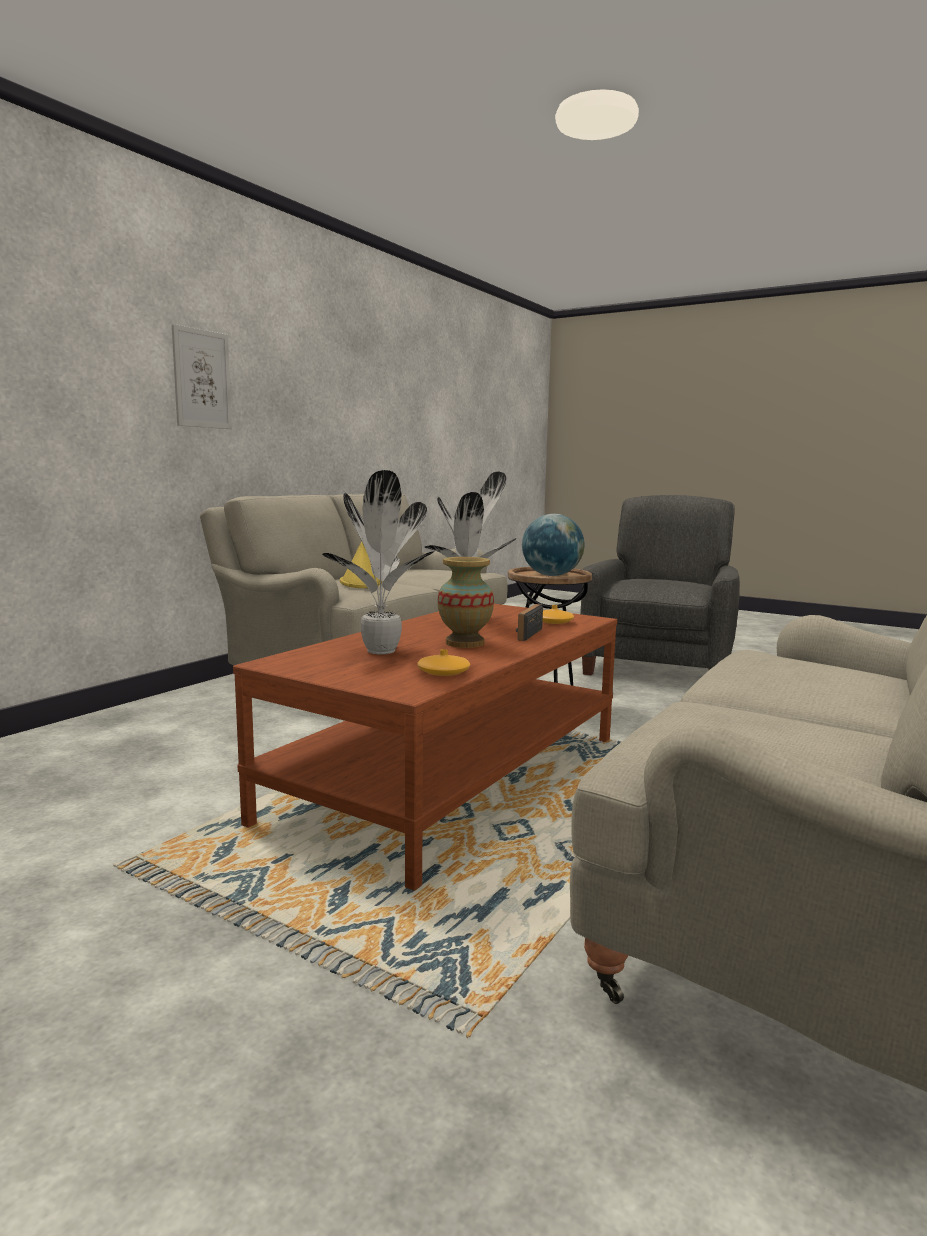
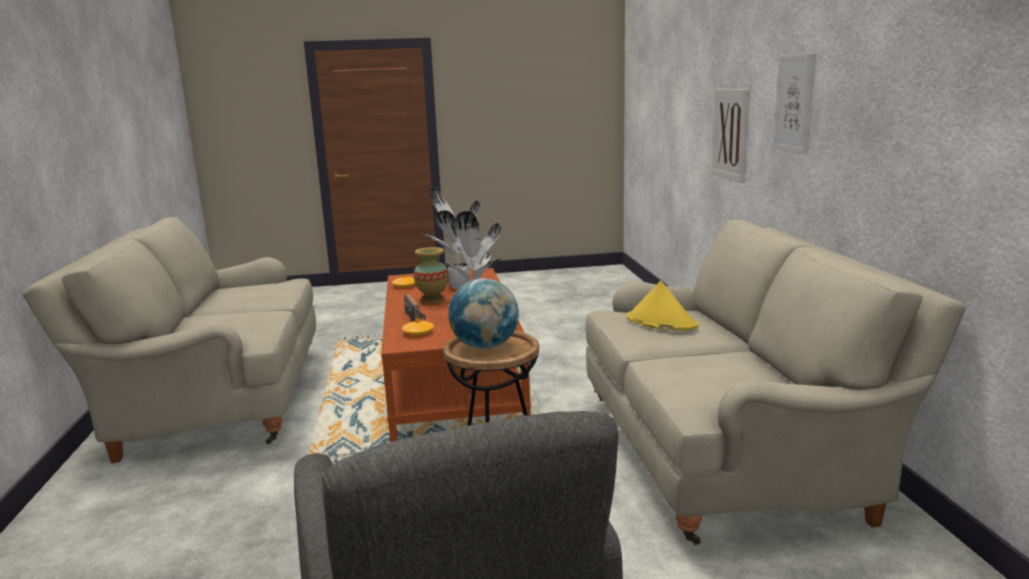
camera: 140 degrees right, 5 degrees up
none -> picture [712,89,750,183]

